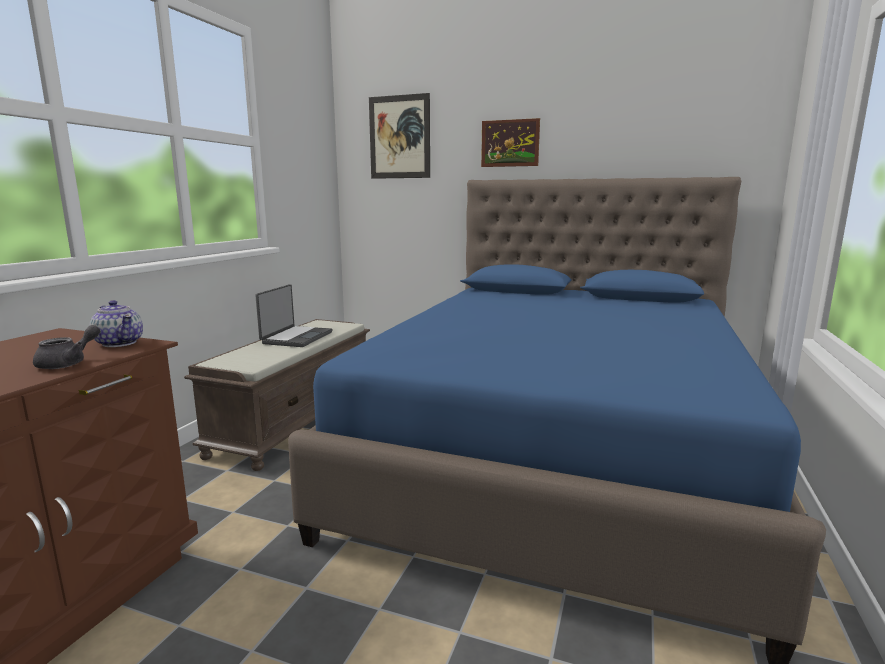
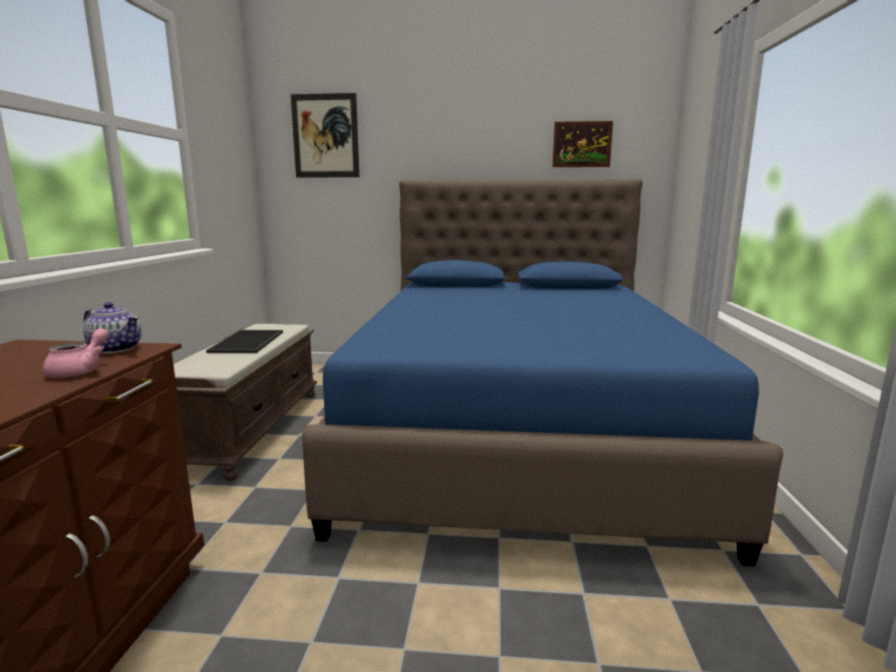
camera: 15 degrees left, 0 degrees up
grey teapot [33,325,100,369] -> pink teapot [43,328,109,378]
laptop [255,284,333,347] -> tray [206,330,283,353]
picture [481,118,540,167] -> picture moved to [552,121,613,167]

